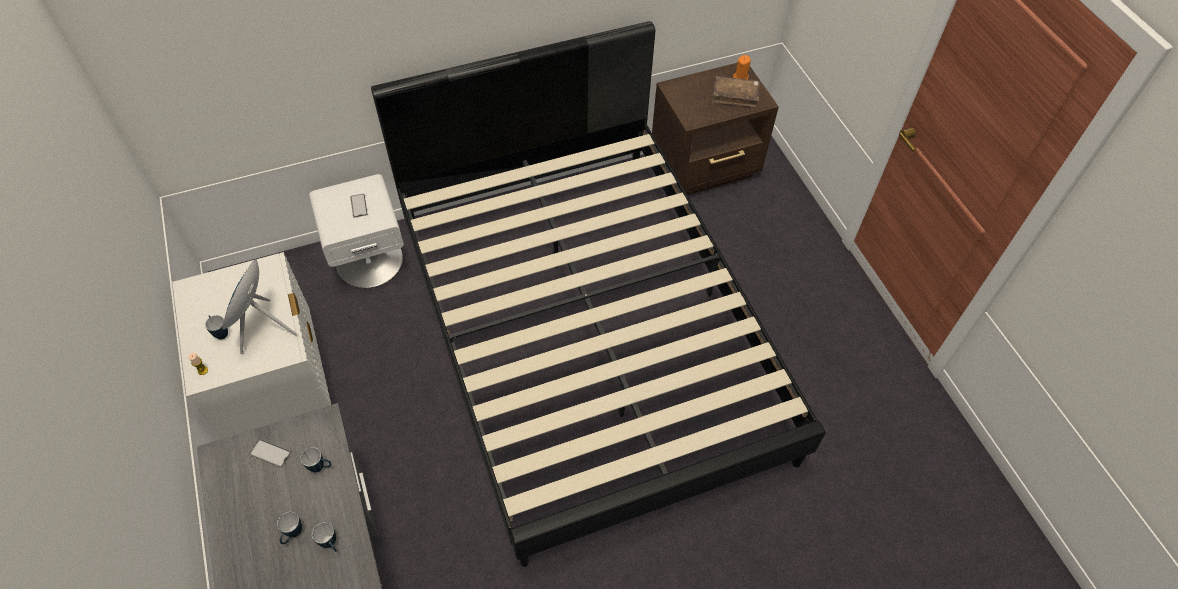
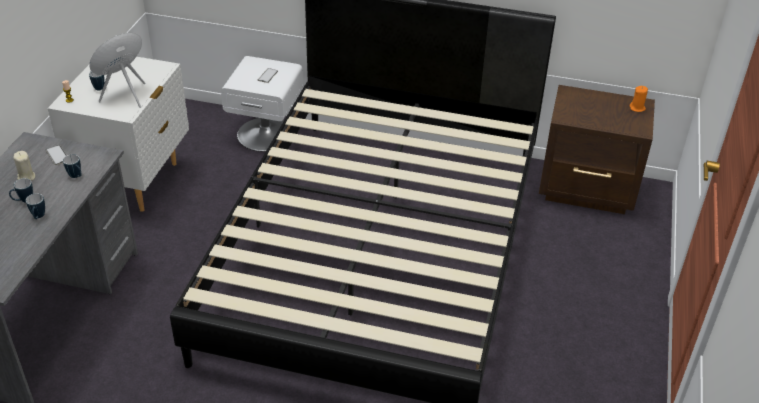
camera: 35 degrees right, 15 degrees down
brown book [712,76,760,108] -> none
none -> beige candle [13,151,35,181]

